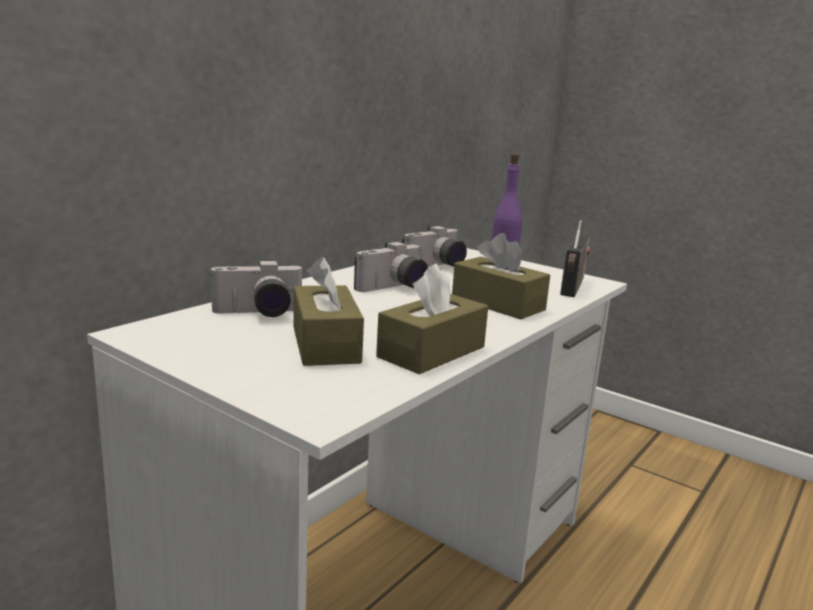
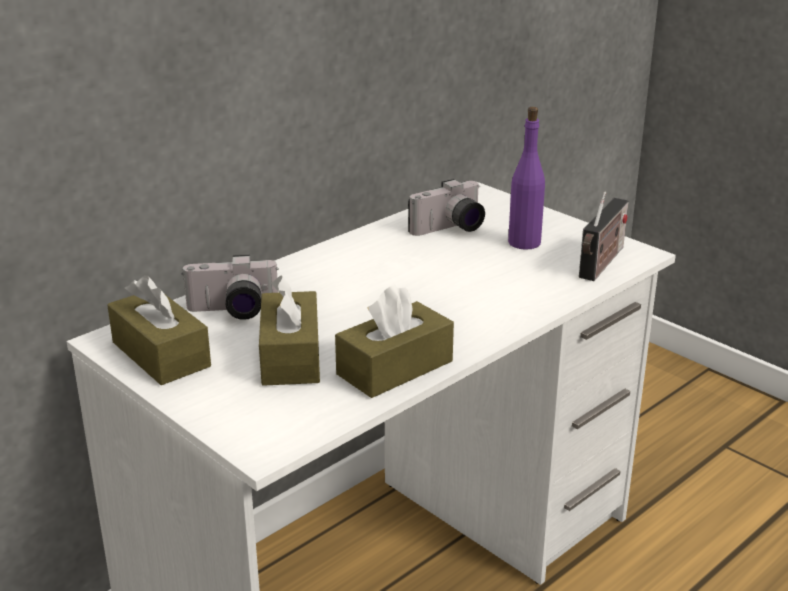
camera: 10 degrees right, 10 degrees up
camera [354,241,428,292] -> none
brown tissue box [452,233,550,319] -> brown tissue box moved to [107,275,211,385]

